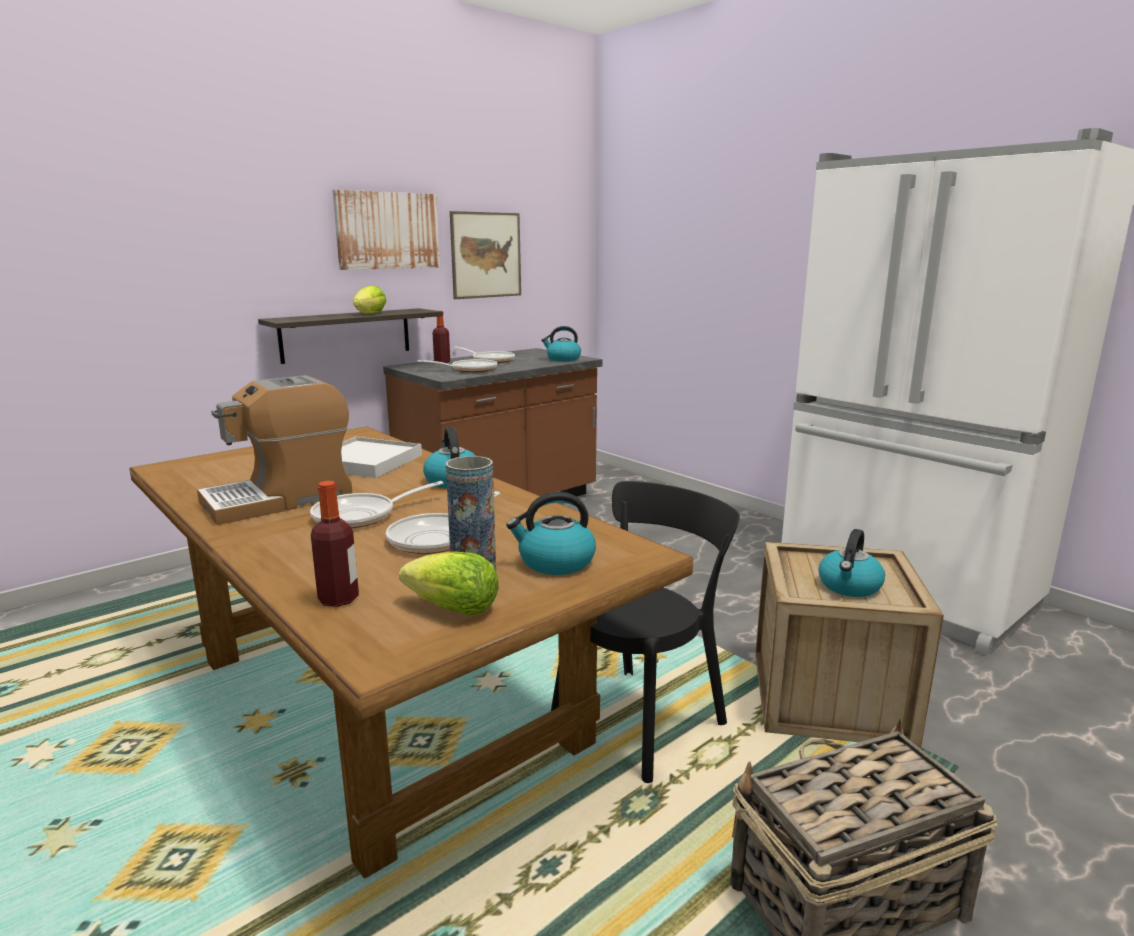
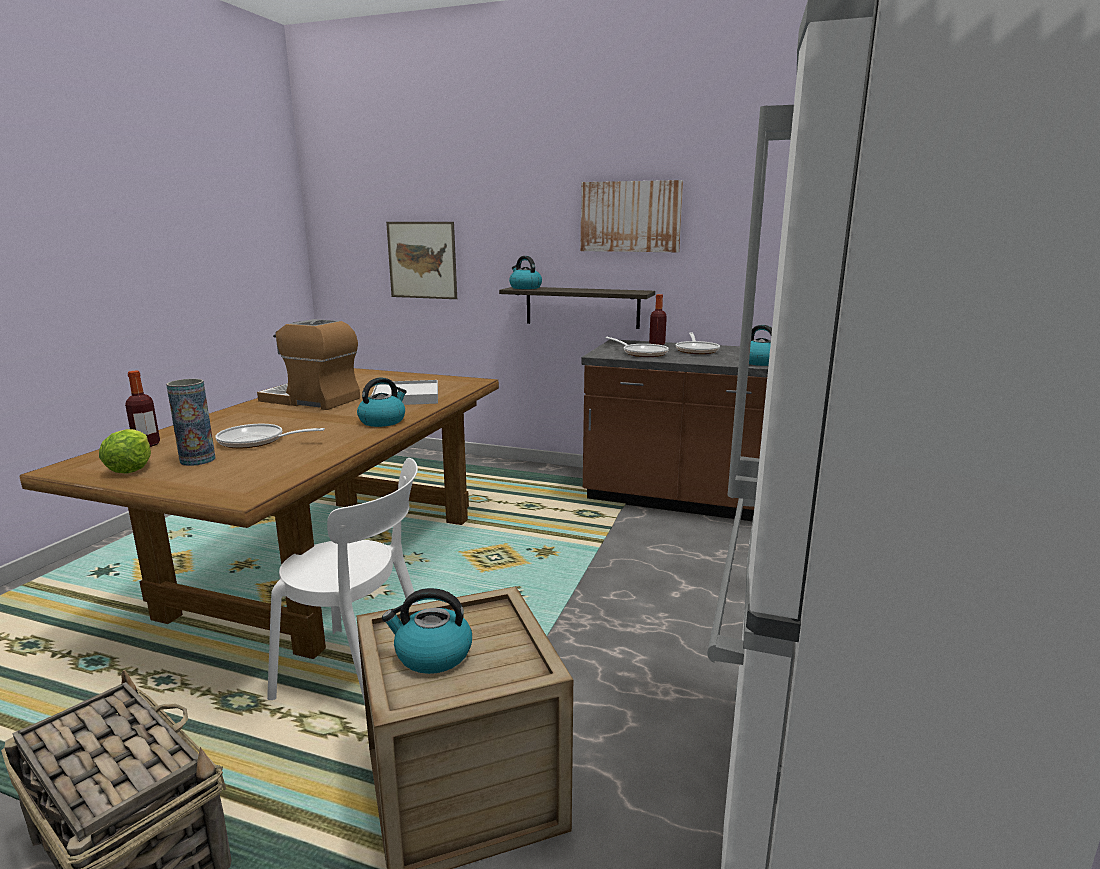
camera: 60 degrees right, 0 degrees up
frying pan [310,481,443,528] -> none
lettuce [353,286,386,314] -> none
picture [450,211,521,299] -> picture moved to [386,222,457,299]
kettle [506,492,596,575] -> kettle moved to [509,256,542,289]
black chair [551,481,740,783] -> white chair [267,458,418,703]

